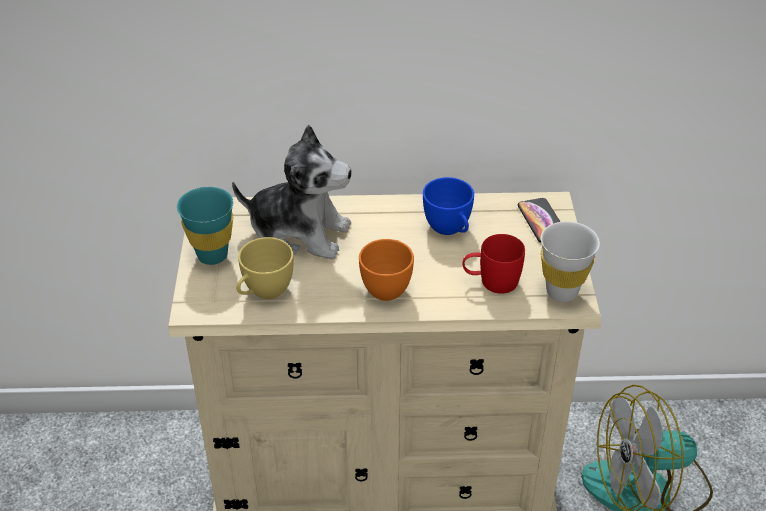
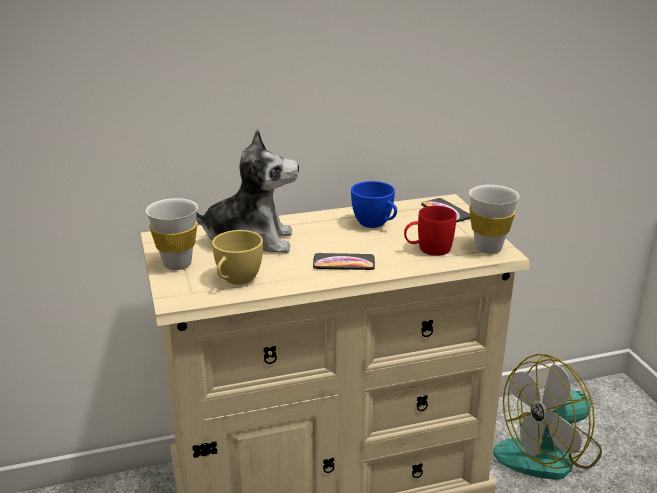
camera: 15 degrees left, 15 degrees down
turquoise cup [177,187,233,265] -> white cup [146,198,198,270]
orange cup [359,239,414,301] -> phone [313,253,375,270]

